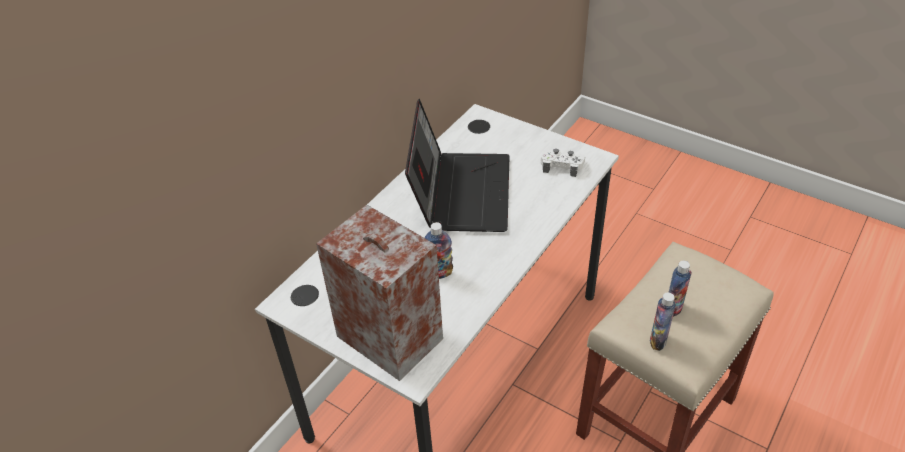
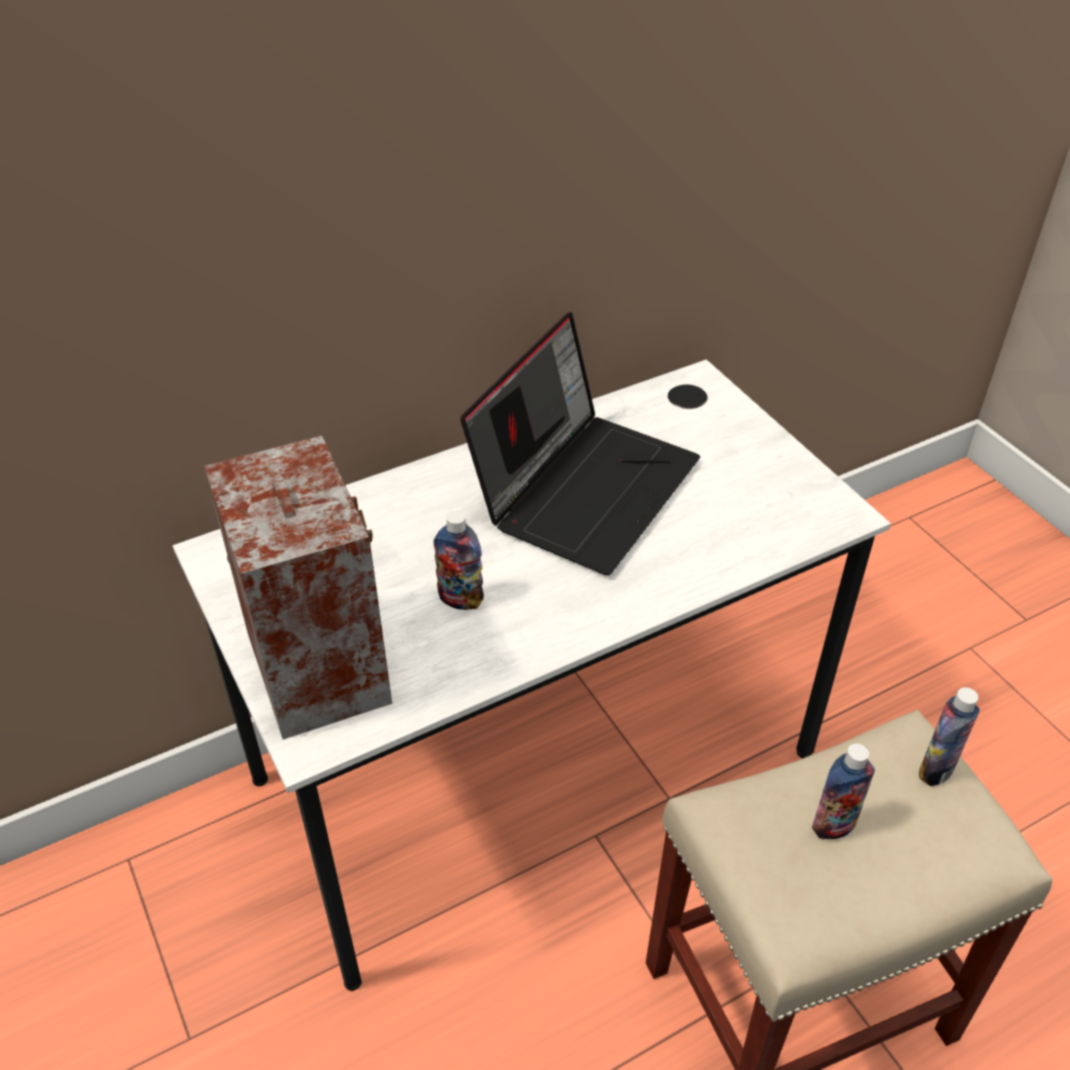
camera: 25 degrees right, 0 degrees up
white game controller [540,149,585,177] -> none
bottle [650,292,676,351] -> bottle moved to [919,687,980,786]

